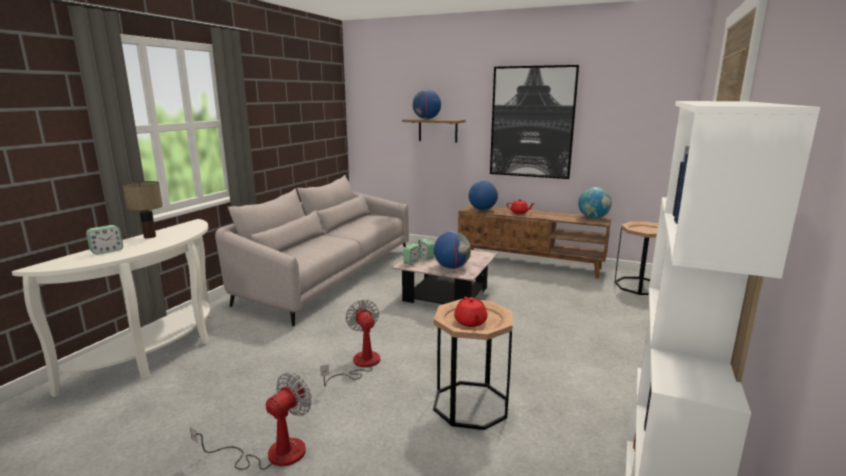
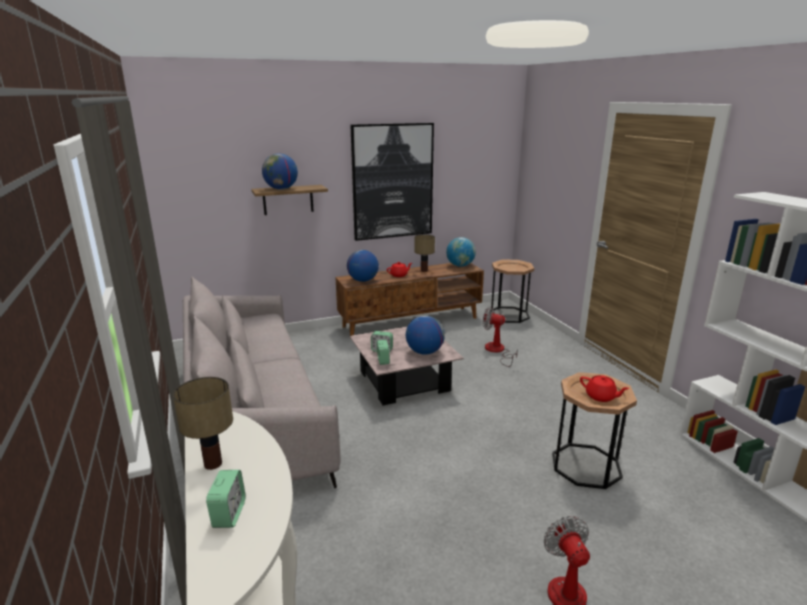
camera: 45 degrees left, 5 degrees up
fan [320,300,380,386] -> fan moved to [483,306,518,367]
none -> table lamp [414,234,435,272]

